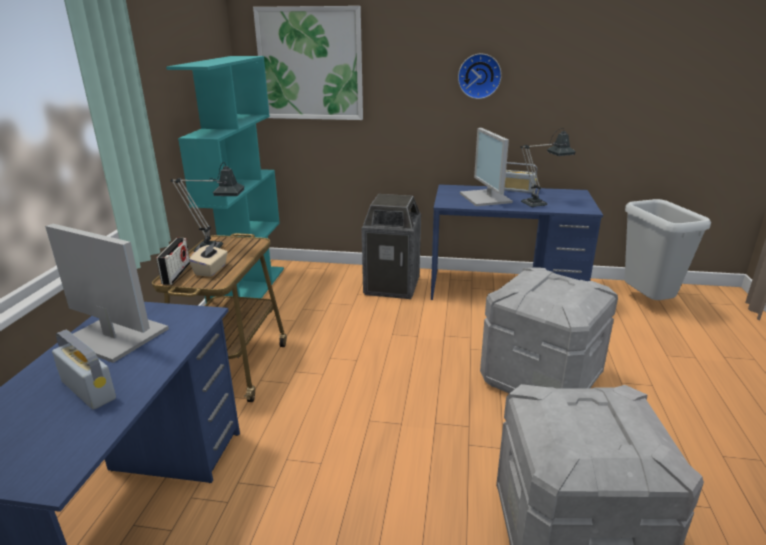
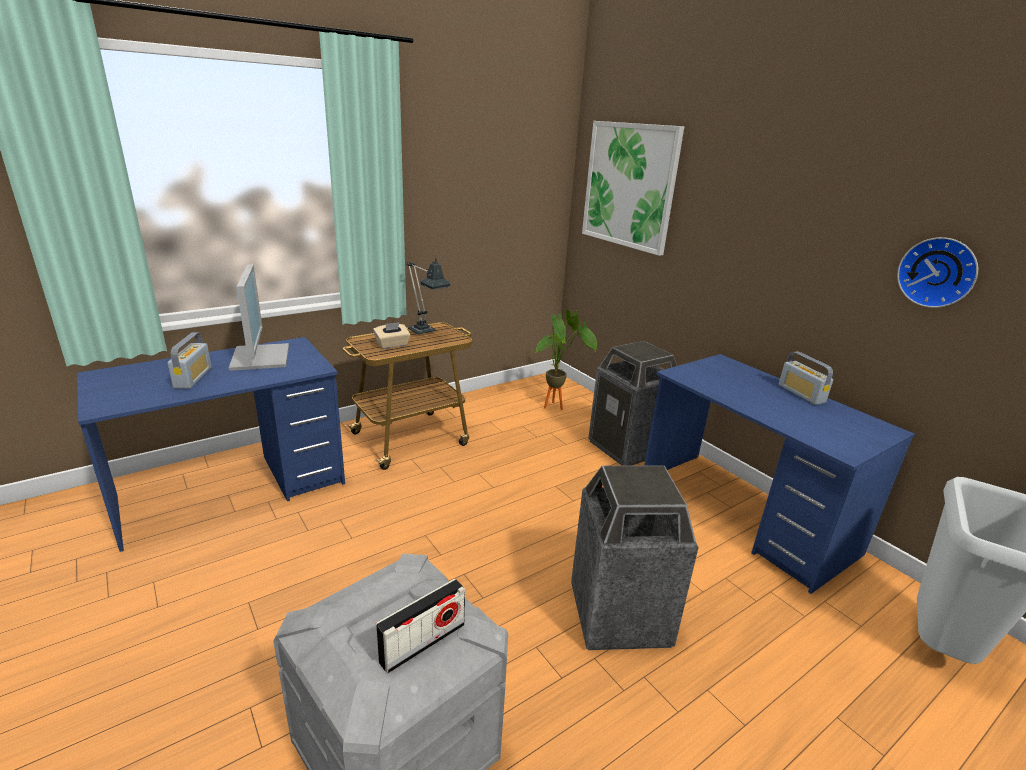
camera: 45 degrees right, 0 degrees up
radio [157,238,190,285] -> radio moved to [376,579,465,673]
turquoise bookcase [166,56,284,303] -> none
wall clock [458,54,502,99] -> wall clock moved to [897,237,978,308]
monitor [460,128,513,206] -> none
grey storage box [480,267,618,393] -> trash can [571,465,699,650]
table lamp [520,128,576,207] -> none
none -> potted plant [535,310,597,410]

